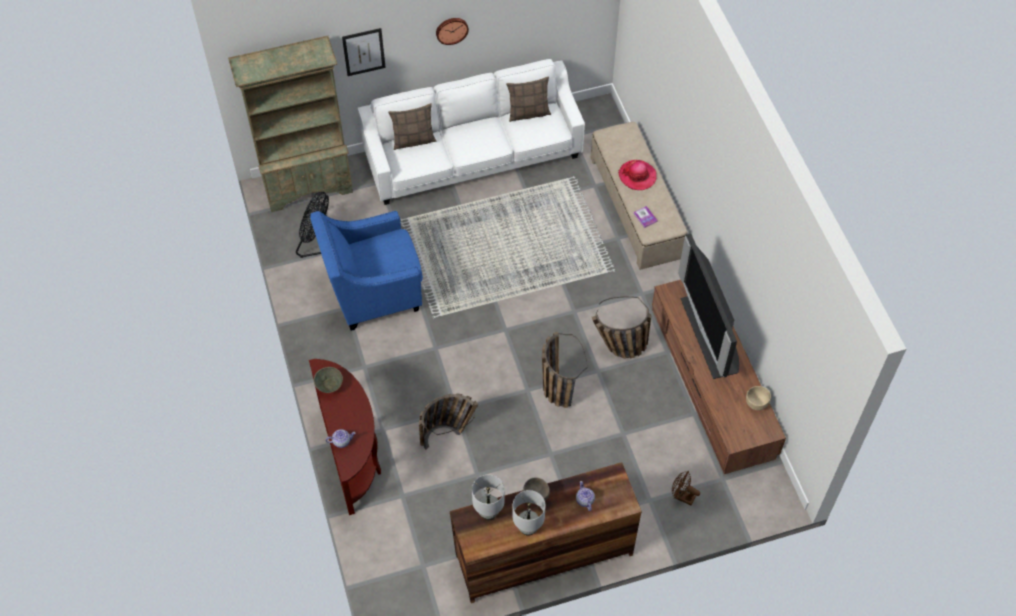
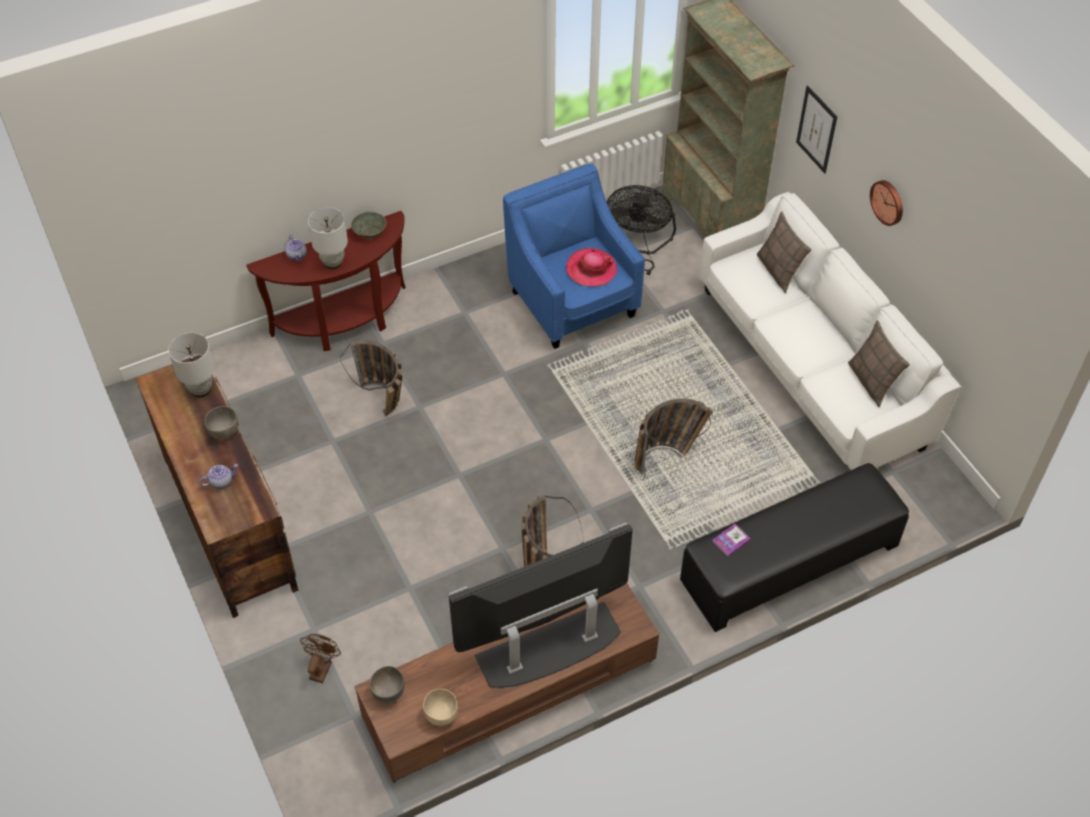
camera: 80 degrees right, 5 degrees down
white table lamp [513,490,545,536] -> white table lamp moved to [308,207,348,269]
basket [542,332,587,408] -> basket moved to [635,398,713,475]
beige bench [591,122,687,270] -> black bench [680,463,909,632]
hat [618,160,657,190] -> hat moved to [566,248,617,287]
none -> grey bowl [370,666,405,703]

